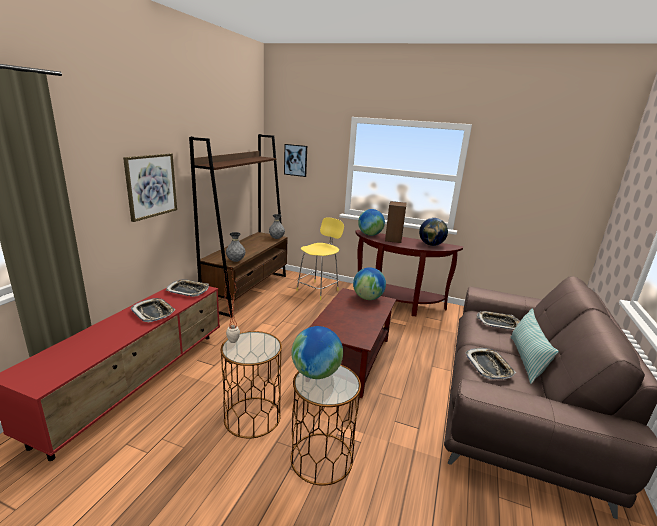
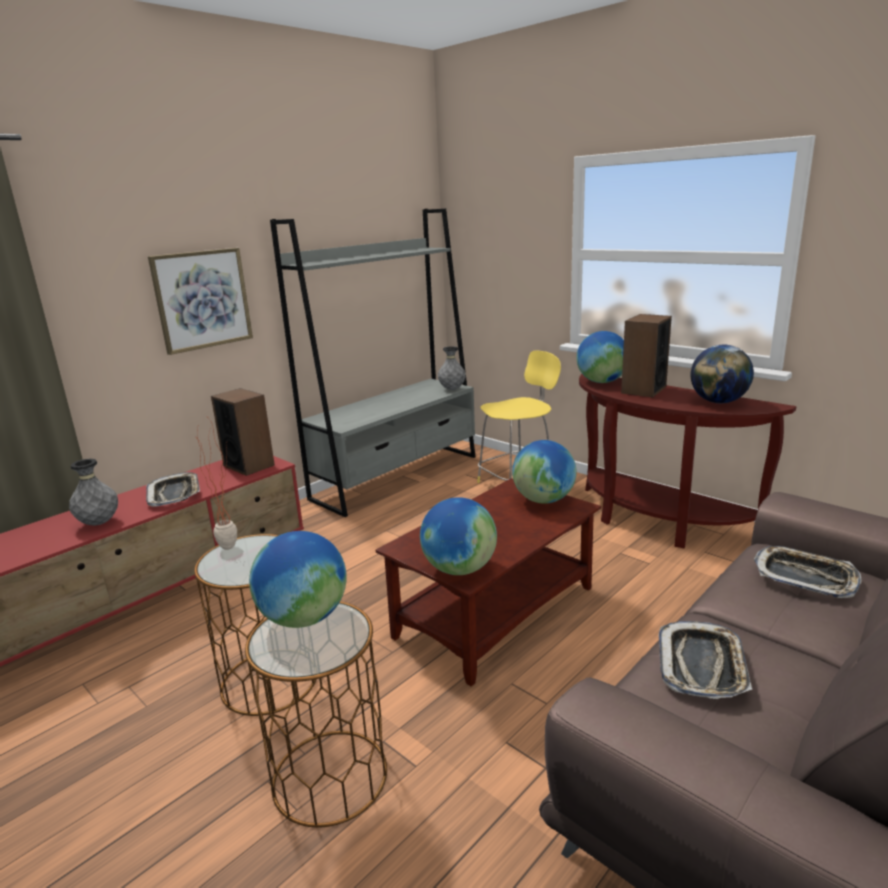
camera: 25 degrees right, 0 degrees up
tray [166,279,209,297] -> speaker [211,388,275,476]
brown bookcase [189,134,288,317] -> grey bookcase [270,209,476,517]
grey vase [226,232,245,262] -> grey vase moved to [69,459,118,525]
picture [284,144,307,177] -> none
pillow [511,309,559,384] -> none
none -> globe [420,497,497,575]

